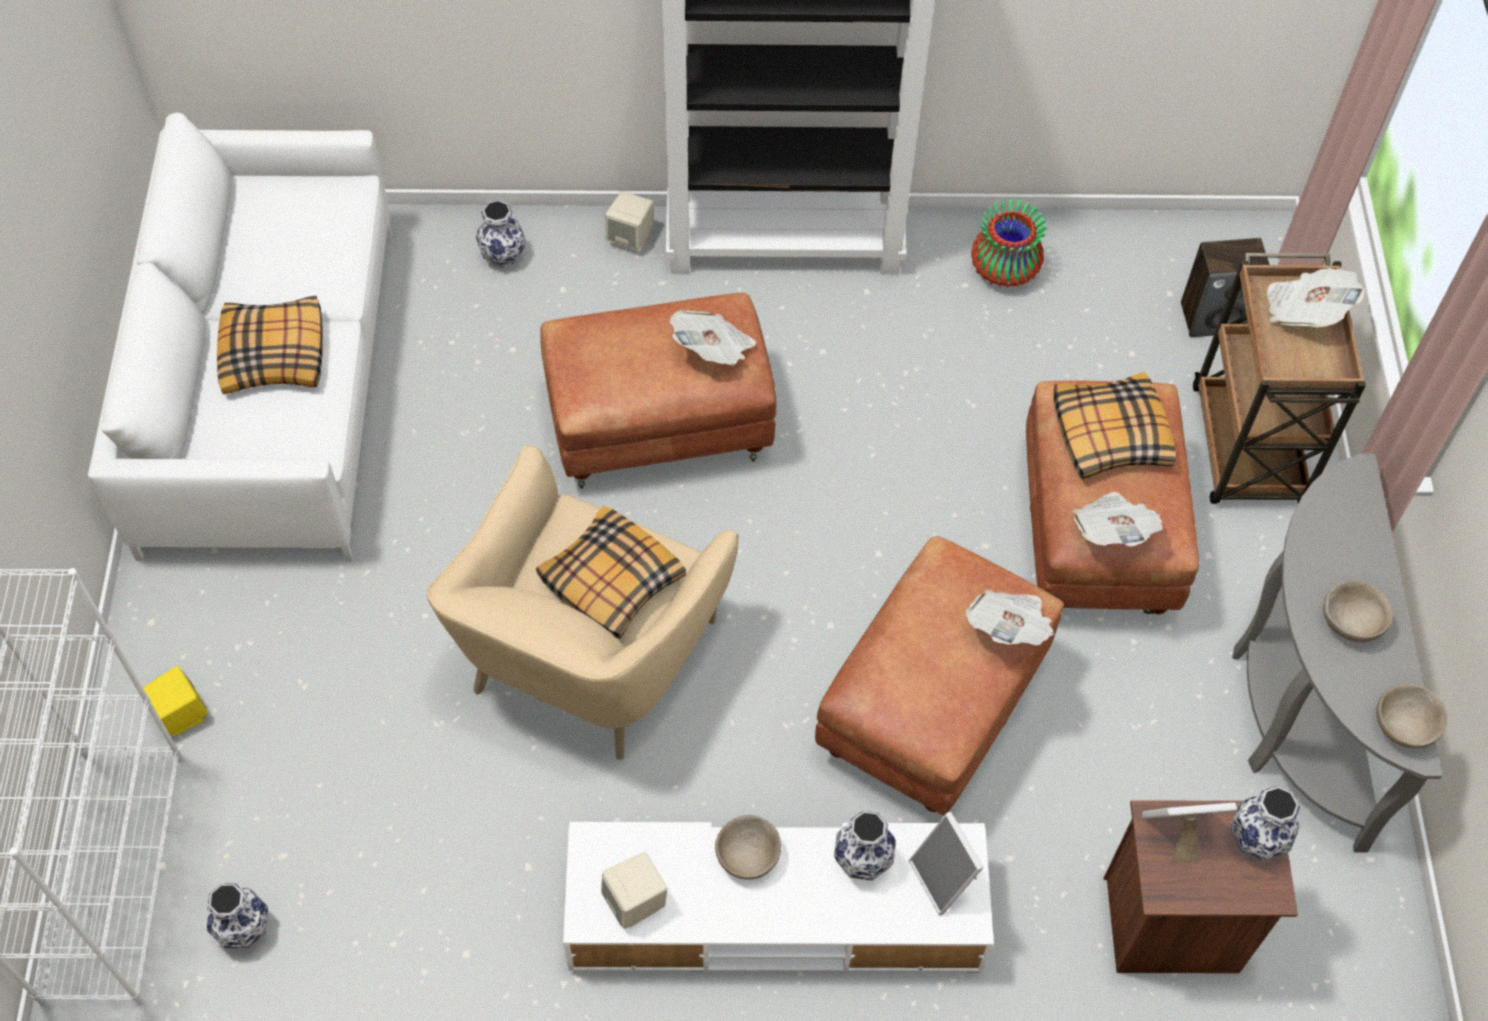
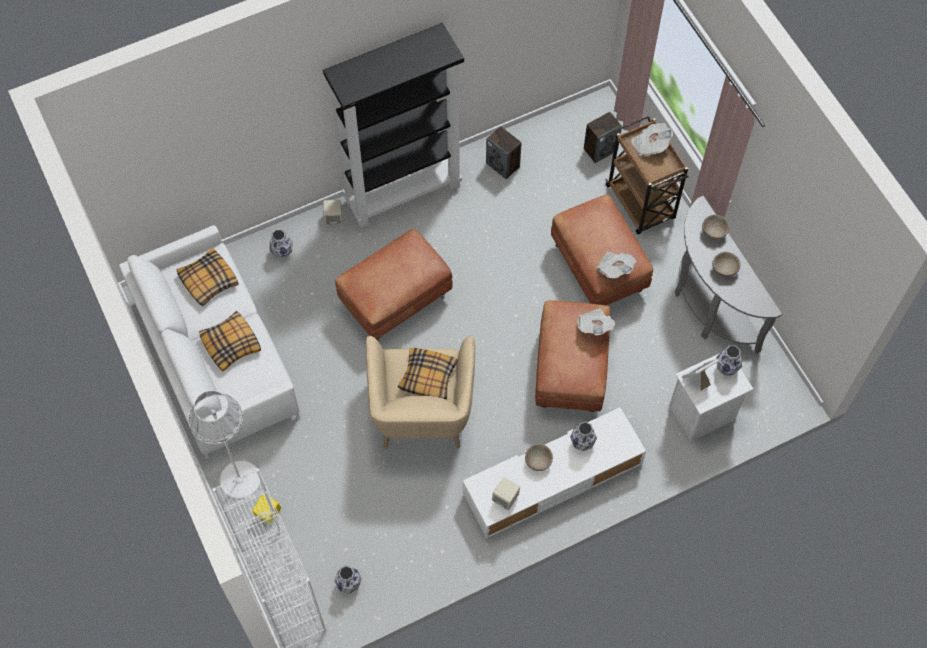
camera: 25 degrees left, 5 degrees up
newspaper [670,310,756,366] -> none
picture frame [909,812,983,916] -> none
vase [971,199,1047,288] -> speaker [486,126,522,179]
pillow [1053,372,1176,479] -> pillow moved to [176,248,239,306]
brown nightstand [1104,800,1298,973] -> white nightstand [669,353,753,441]
beige bowl [1376,683,1447,748] -> beige bowl moved to [702,215,729,240]
none -> white floor lamp [189,390,261,500]

